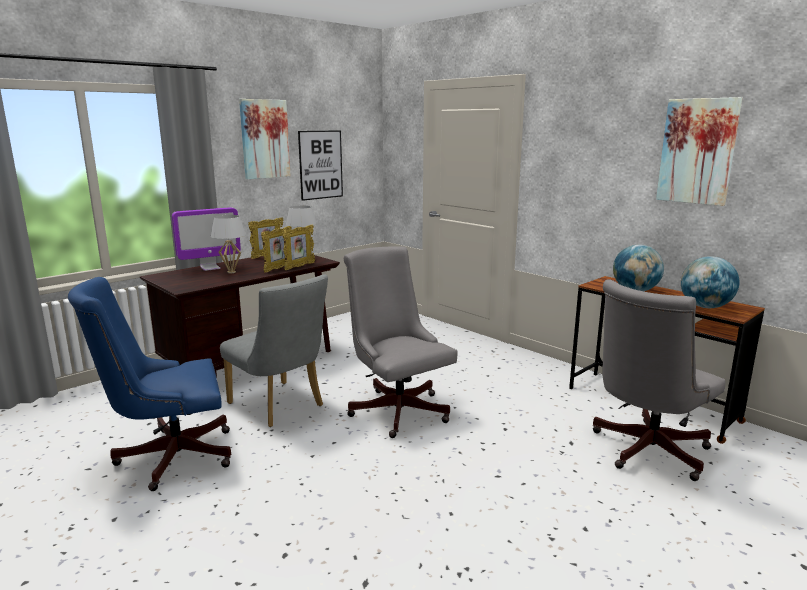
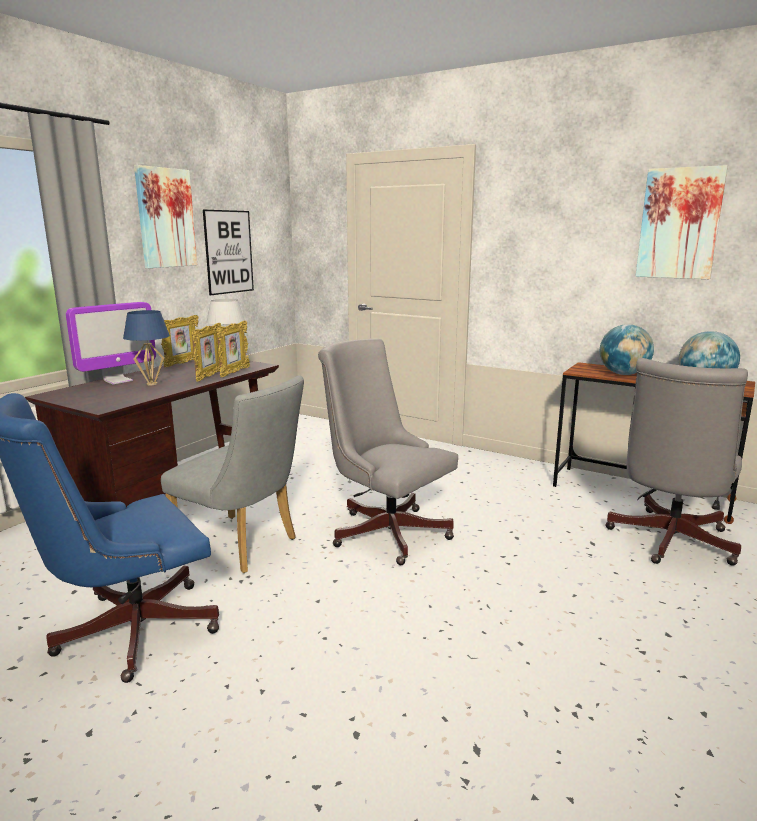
camera: 15 degrees left, 0 degrees up
white table lamp [211,215,246,273] -> blue table lamp [123,310,170,386]

